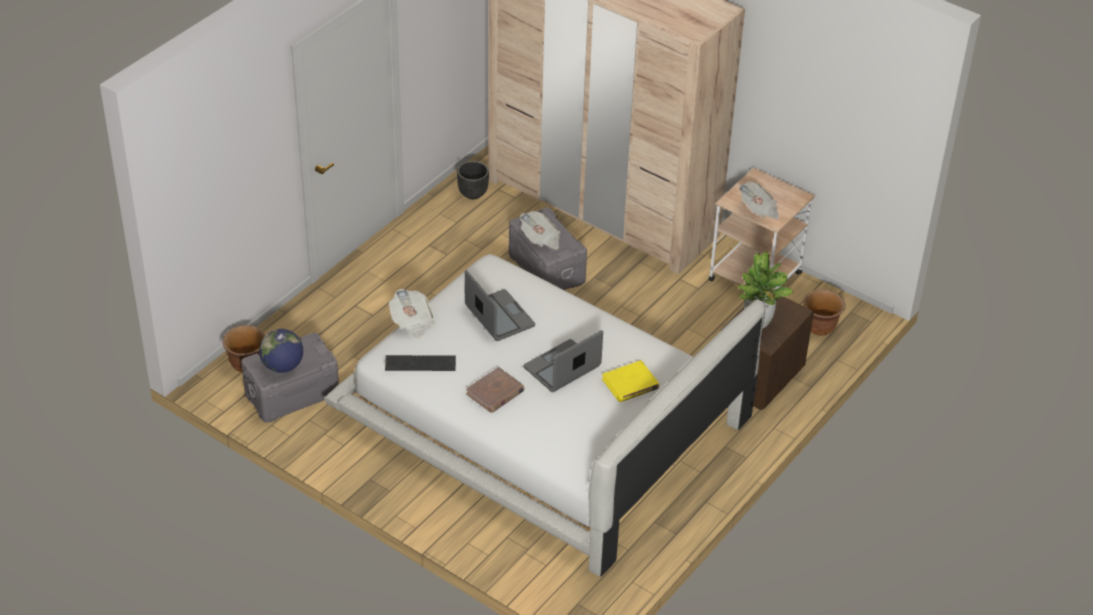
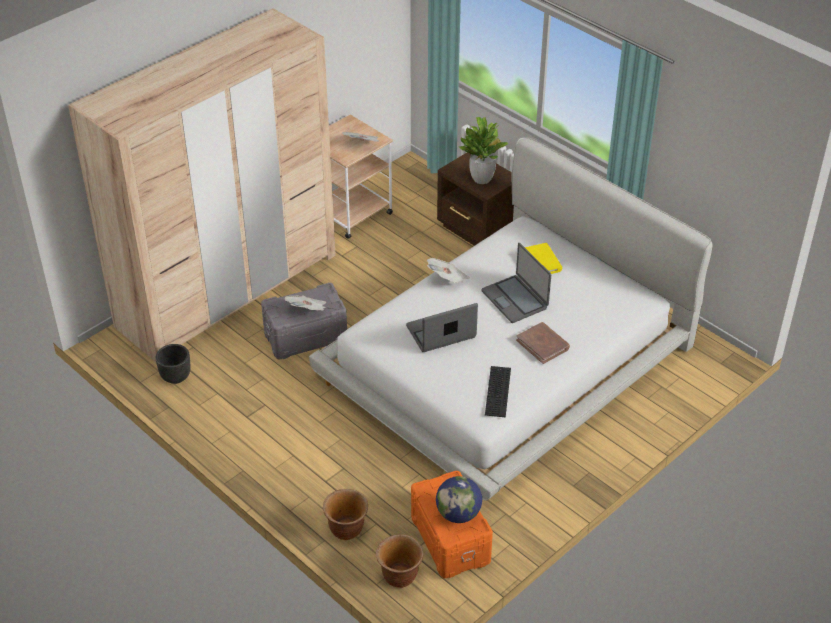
camera: 80 degrees left, 0 degrees up
grey storage box [241,332,339,423] -> orange storage box [411,471,493,578]
newspaper [389,289,435,338] -> newspaper moved to [427,258,470,283]
brown planter [803,289,846,336] -> brown planter moved to [323,489,368,540]

